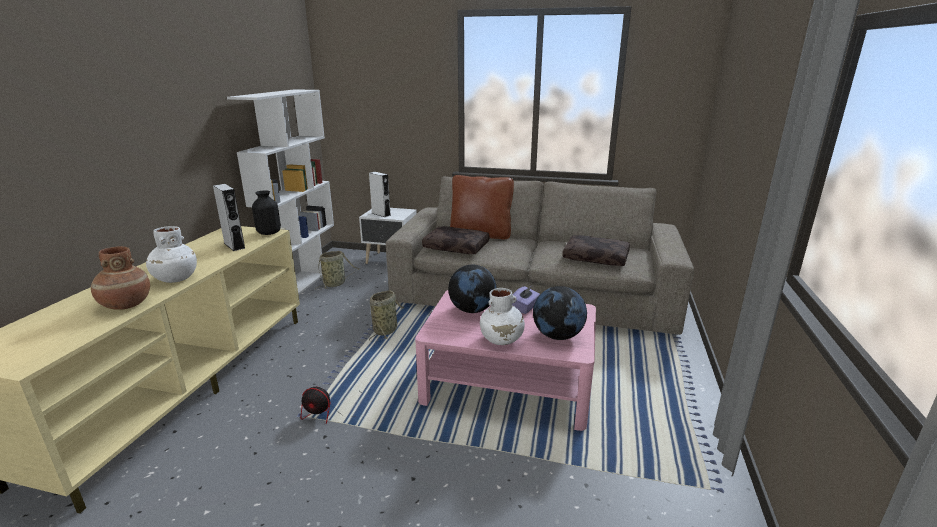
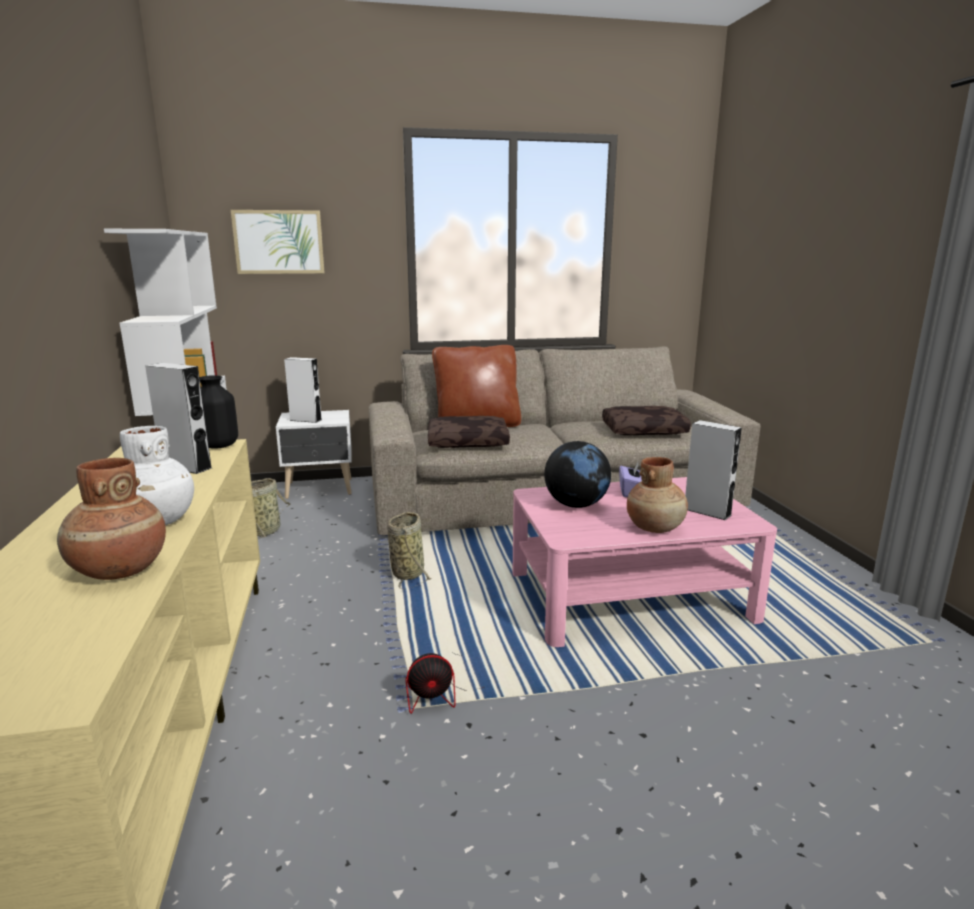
camera: 25 degrees left, 5 degrees down
white vase [480,288,525,345] -> brown vase [627,457,688,533]
globe [533,286,587,340] -> grey speaker [685,420,742,520]
none -> picture [231,210,324,274]

